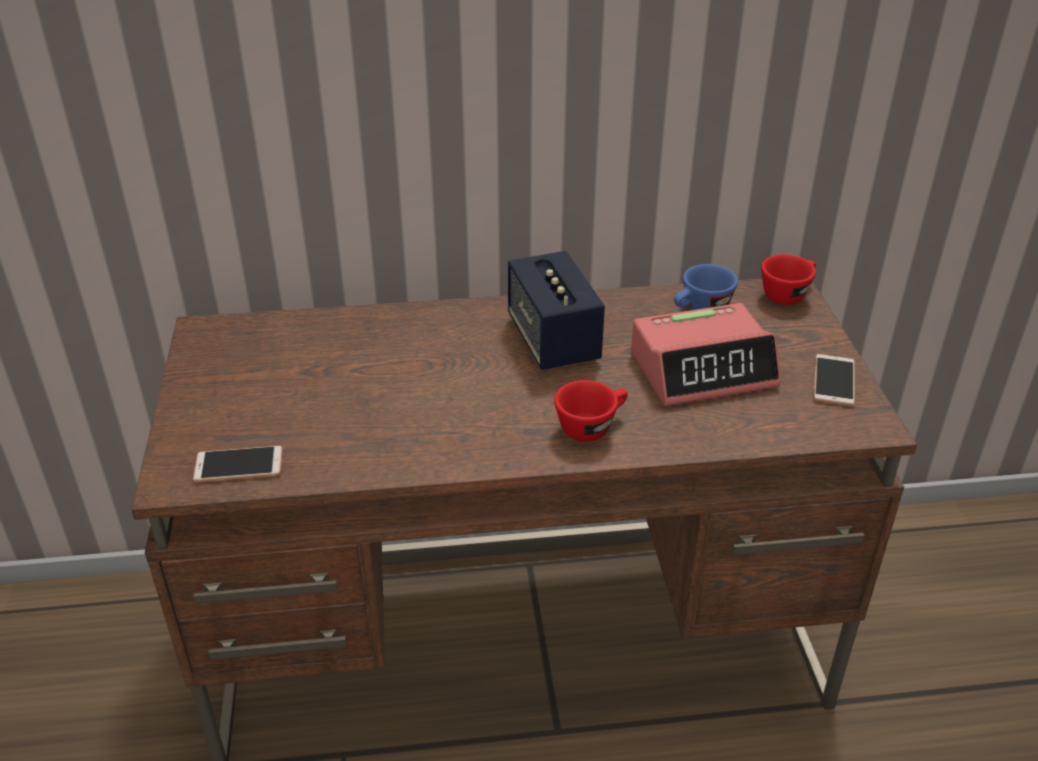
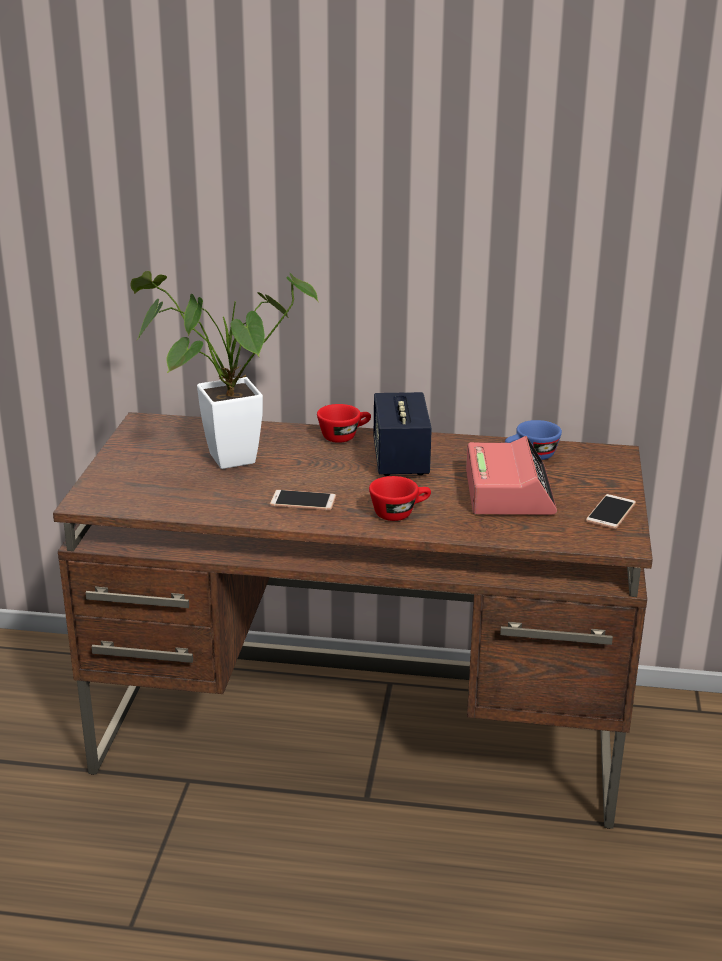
camera: 15 degrees right, 10 degrees down
phone [193,446,283,482] -> phone moved to [270,490,336,510]
alarm clock [631,303,781,406] -> alarm clock turned 90 degrees counterclockwise [466,436,557,515]
red cup [761,254,816,305] -> red cup moved to [317,404,371,443]
none -> potted plant [130,271,319,469]

